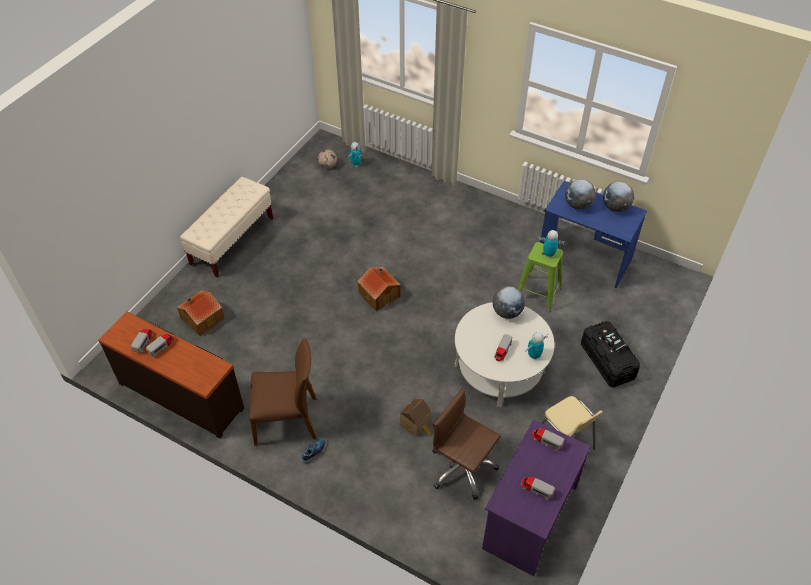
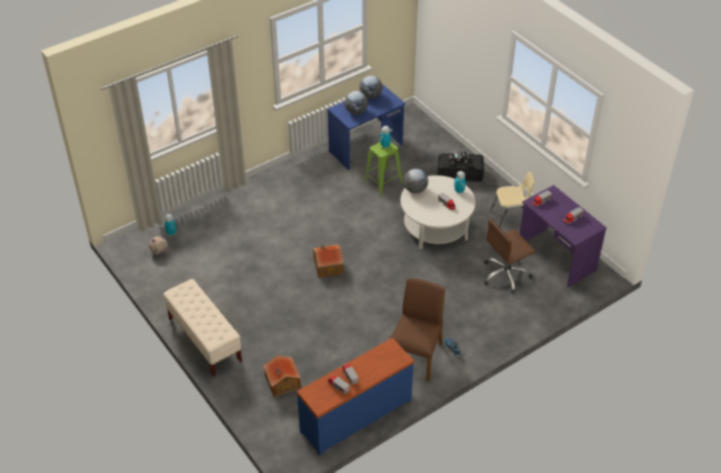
camera: 65 degrees left, 5 degrees down
brown dresser [98,311,244,439] -> blue dresser [297,338,414,456]
toy house [400,399,432,437] -> none

